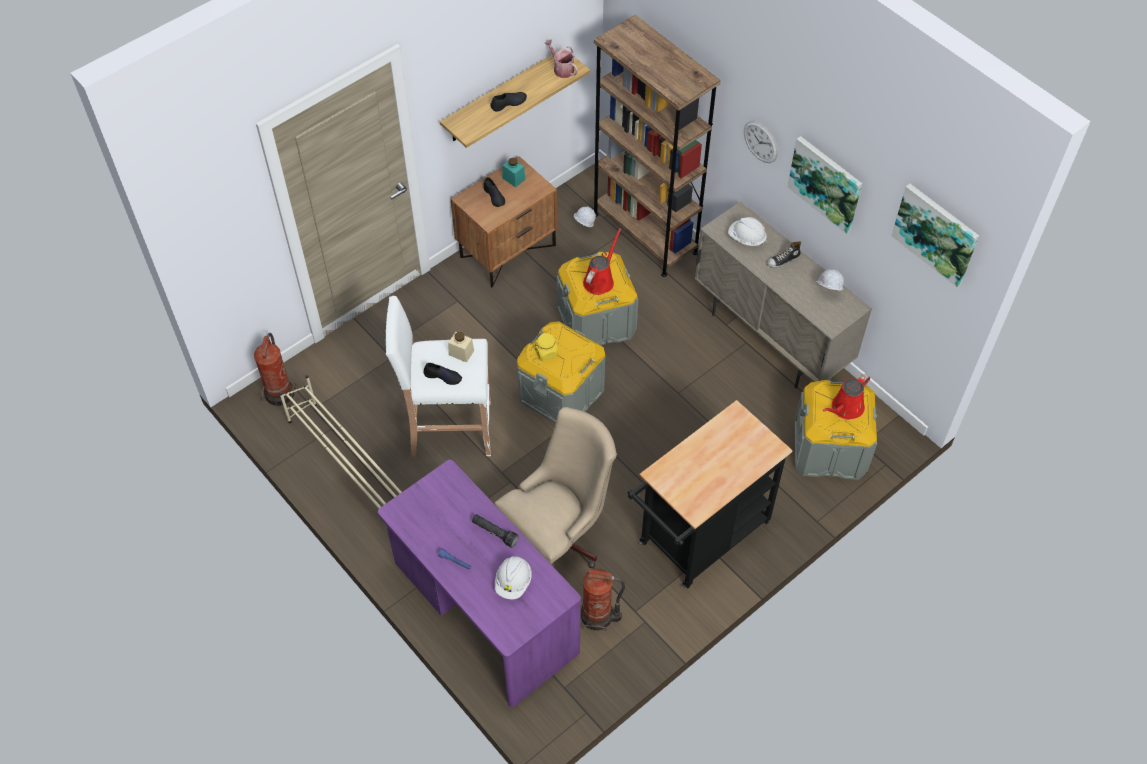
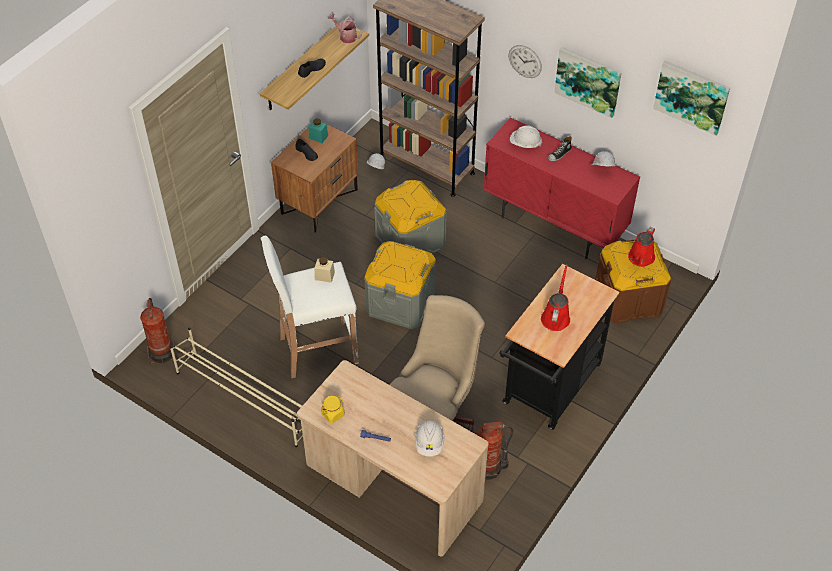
camera: 15 degrees left, 5 degrees down
purple desk [378,459,581,707] -> beige desk [297,360,488,556]
black shoe [424,363,462,385] -> none
black flashlight [472,514,519,548] -> none
yellow jar [534,333,559,361] -> yellow jar moved to [321,396,345,423]
red watering can [583,228,621,295] -> red watering can moved to [541,264,570,331]
beige cabinet [695,201,872,388] -> red cabinet [483,117,640,259]
grey storage box [795,380,877,480] -> brown storage box [595,240,671,324]

